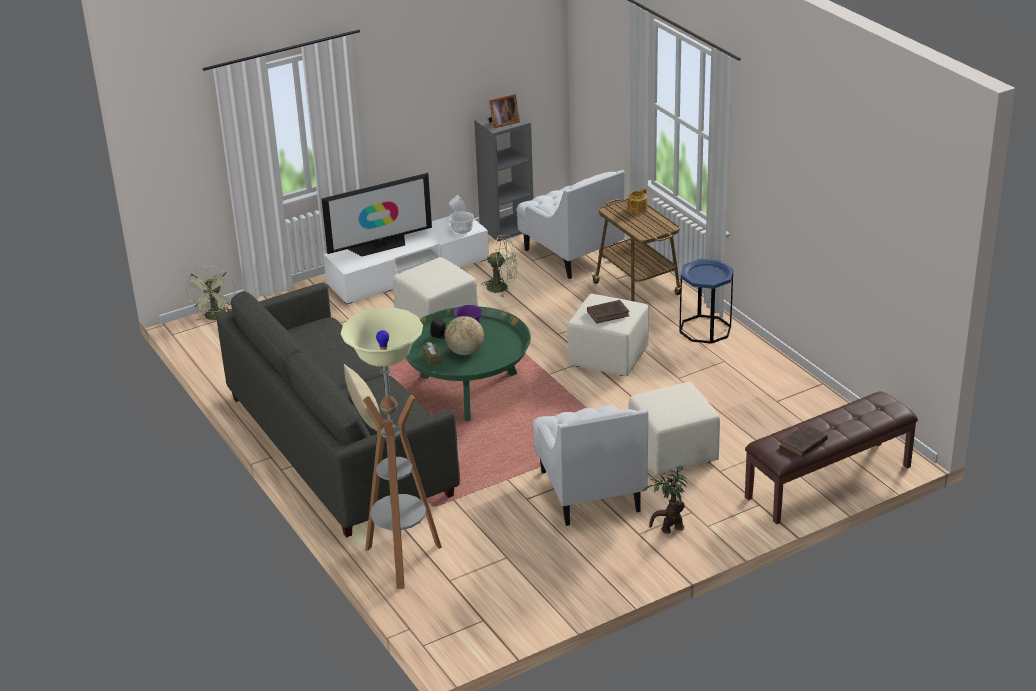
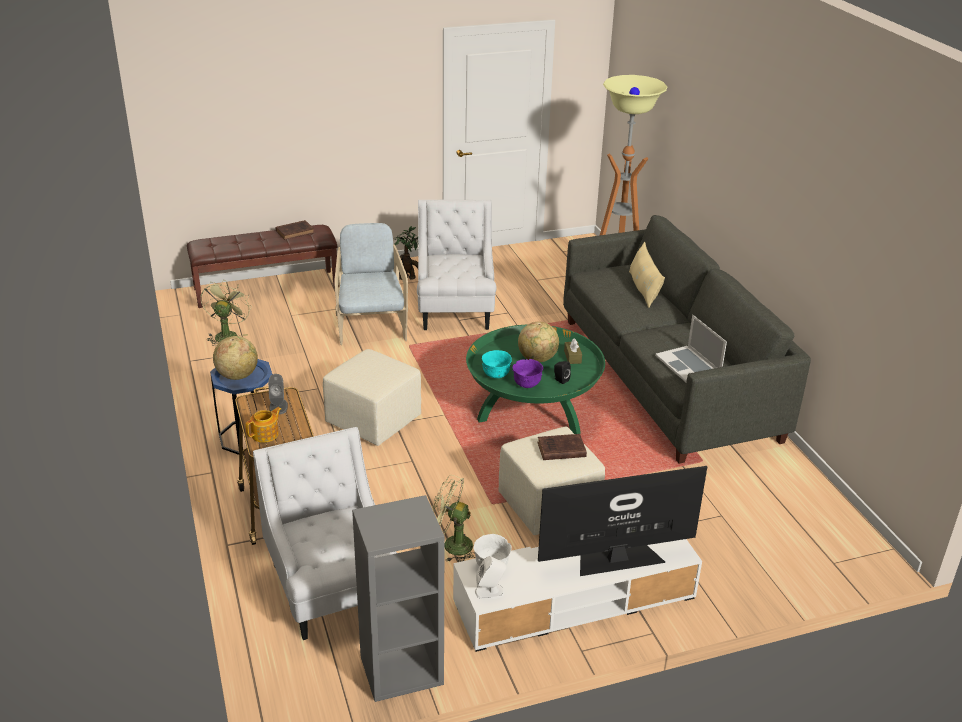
camera: 170 degrees left, 0 degrees up
green fan [186,267,235,321] -> green fan moved to [201,279,252,346]
picture frame [489,94,520,128] -> none
brown book [587,300,629,324] -> brown book moved to [538,434,587,460]
beige ottoman [629,382,720,476] -> beige armchair [334,223,408,345]
none -> globe [213,336,258,380]
none -> grey speaker [268,374,288,415]
none -> turquoise bowl [482,350,512,378]
none -> laptop [655,315,727,382]

